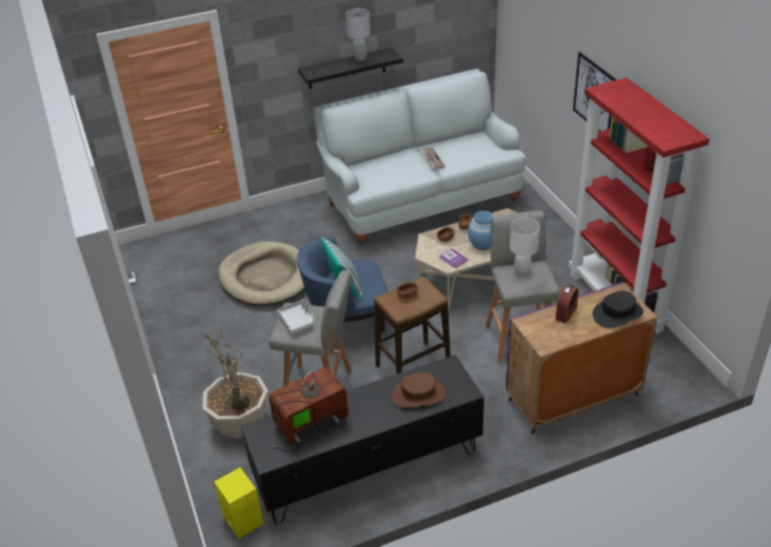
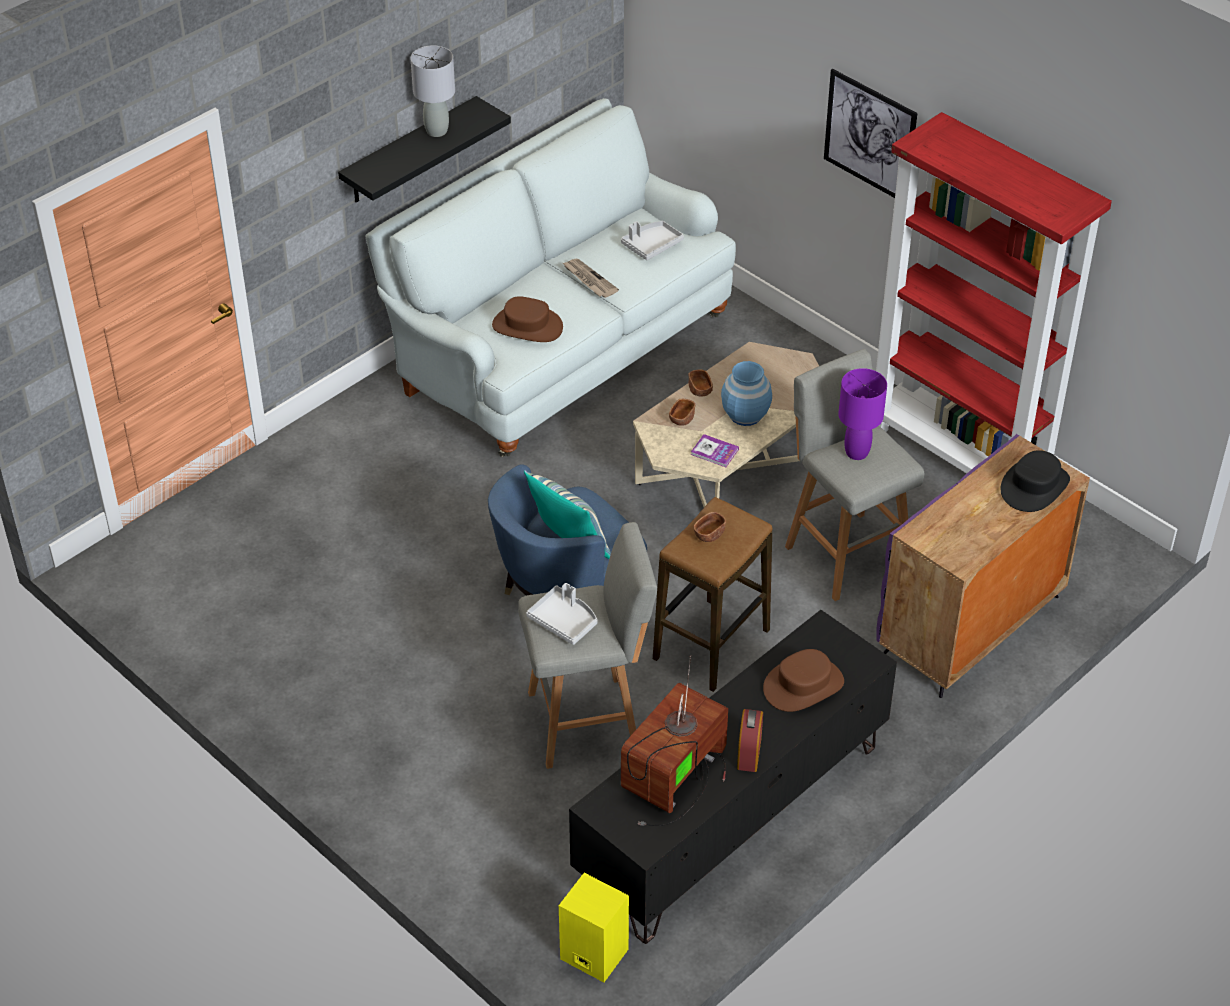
camera: 25 degrees left, 5 degrees up
potted plant [202,324,268,438] -> none
beige dog bed [218,241,305,306] -> none
white table lamp [510,218,540,277] -> purple table lamp [838,368,887,460]
alarm clock [555,284,579,323] -> alarm clock moved to [737,709,763,772]
none -> brown hat [492,296,563,342]
none -> grey tray [621,221,684,260]

